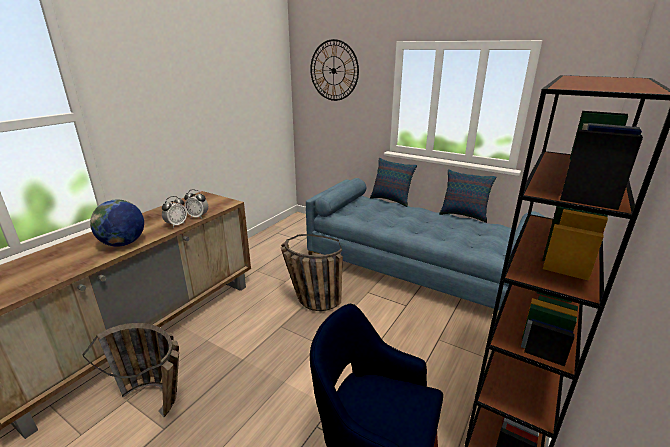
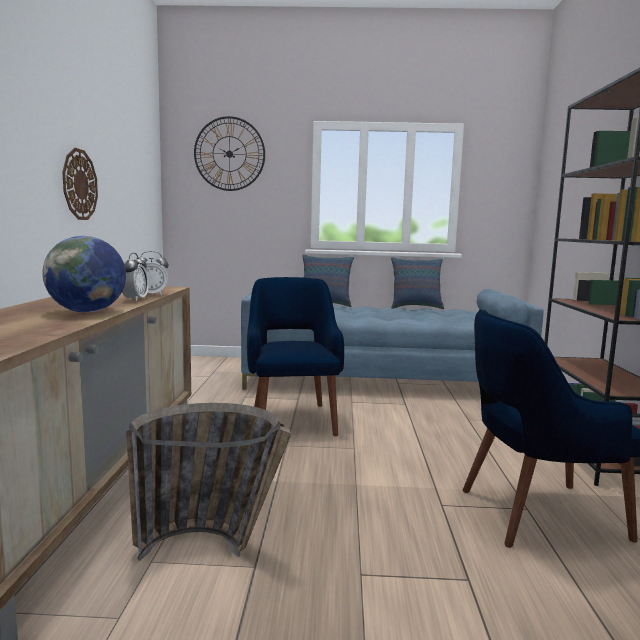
camera: 30 degrees left, 15 degrees down
basket [281,234,343,311] -> blue armchair [247,277,344,436]
none -> wall clock [62,148,98,220]

